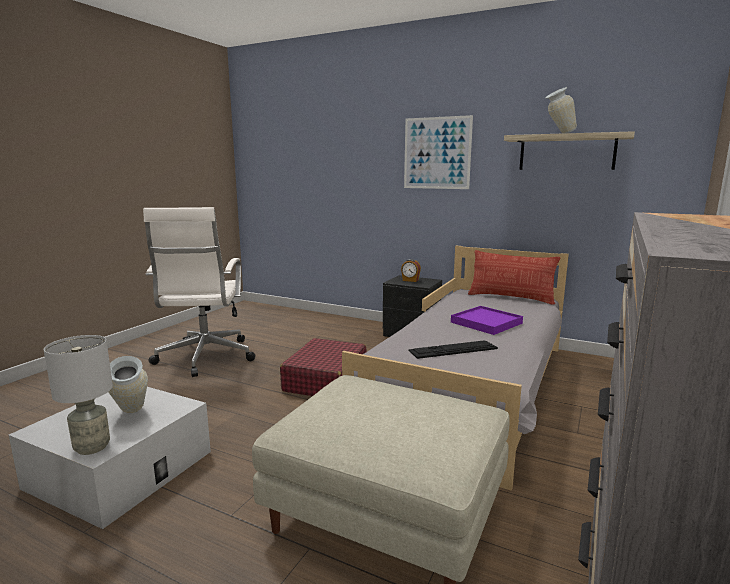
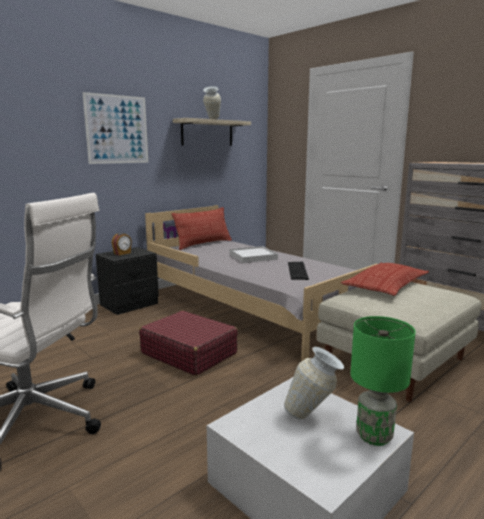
camera: 70 degrees left, 0 degrees up
grey table lamp [44,335,113,455] -> green table lamp [350,316,416,446]
purple tray [451,306,523,335] -> white tray [230,246,278,263]
none -> pillow [341,263,429,296]

